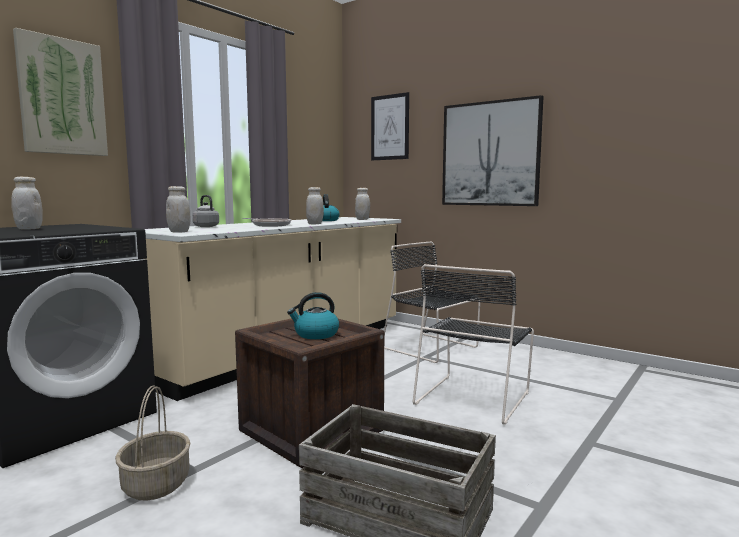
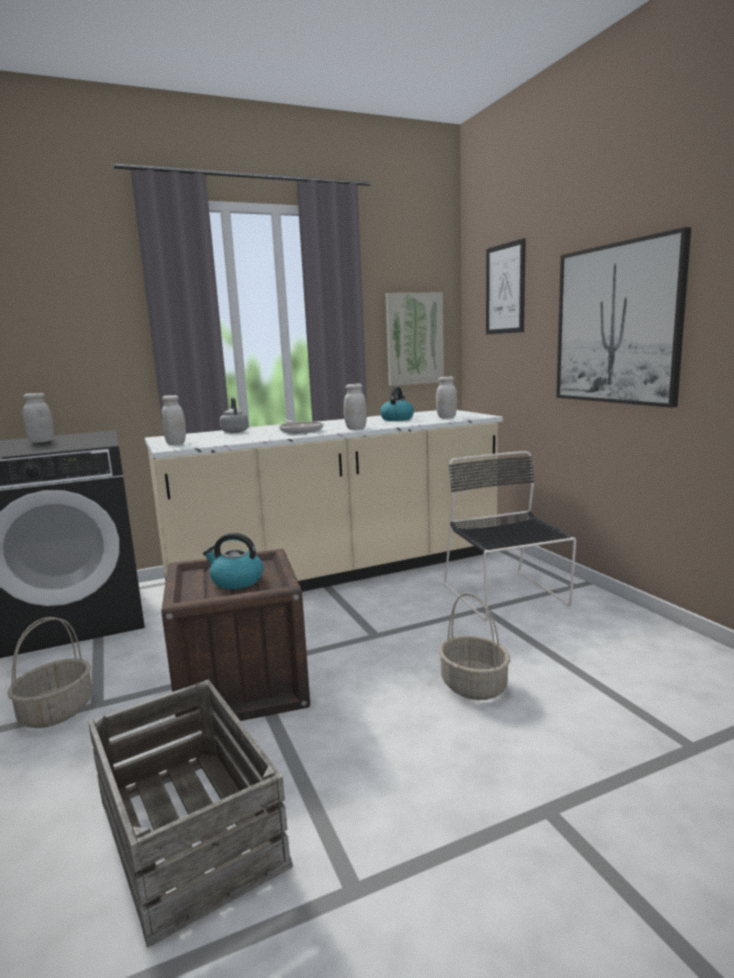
camera: 30 degrees right, 5 degrees up
picture [13,28,108,156] -> picture moved to [386,293,444,386]
black chair [413,264,534,425] -> basket [439,593,510,700]

